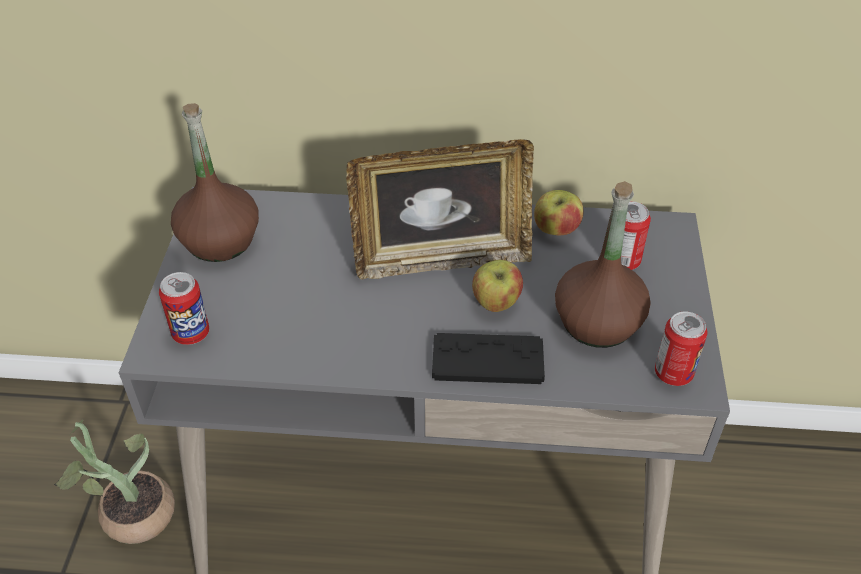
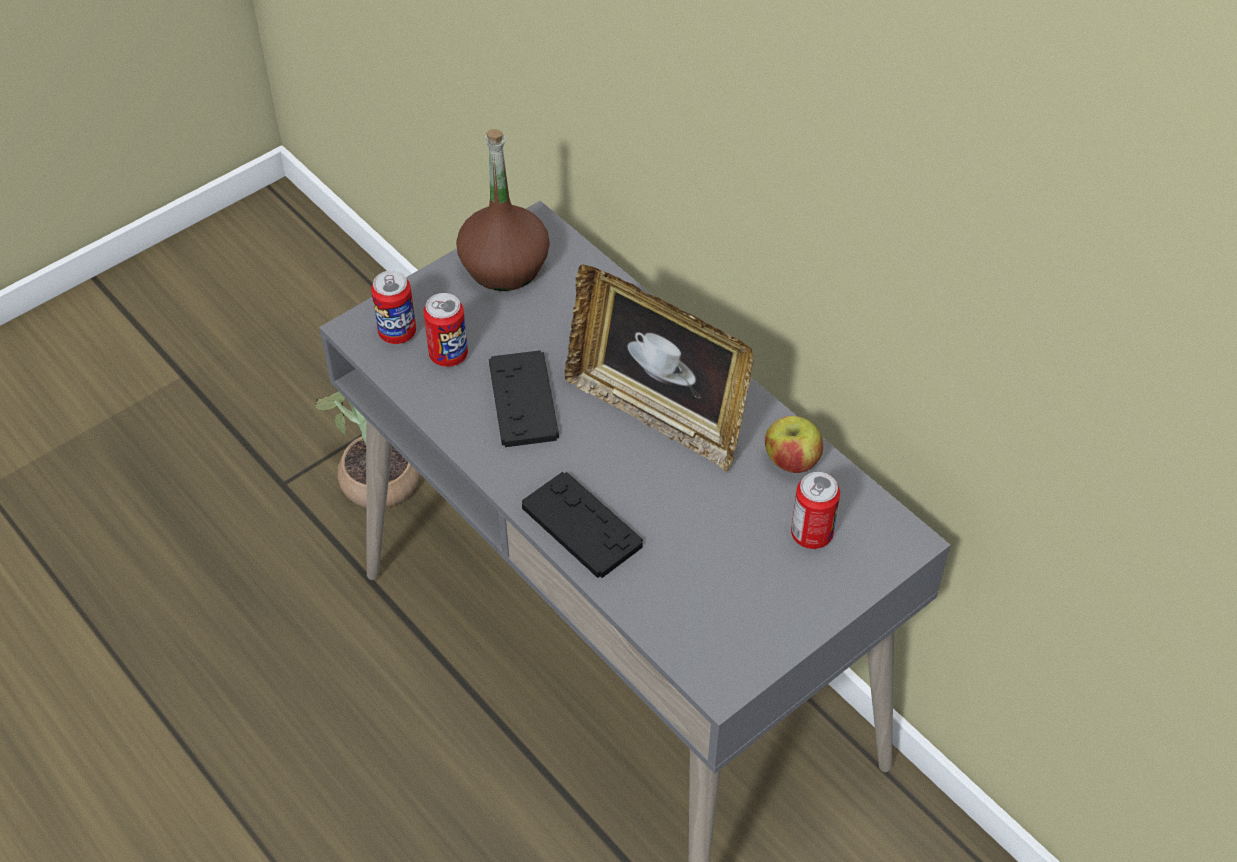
camera: 45 degrees right, 5 degrees up
apple [472,260,523,312] -> none
brown bottle [555,181,651,348] -> none
can [655,311,707,386] -> can moved to [423,293,468,367]
none -> black game controller [489,350,559,447]

